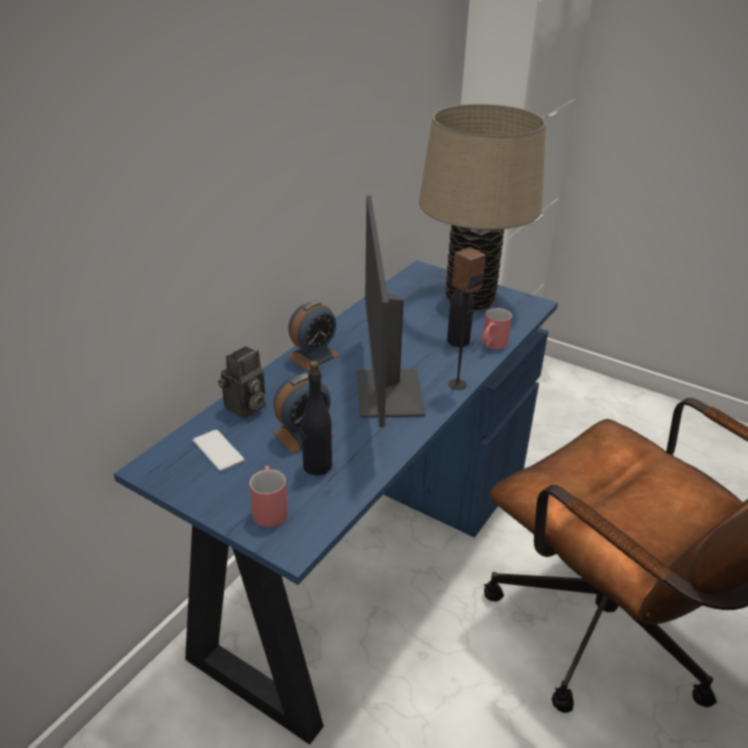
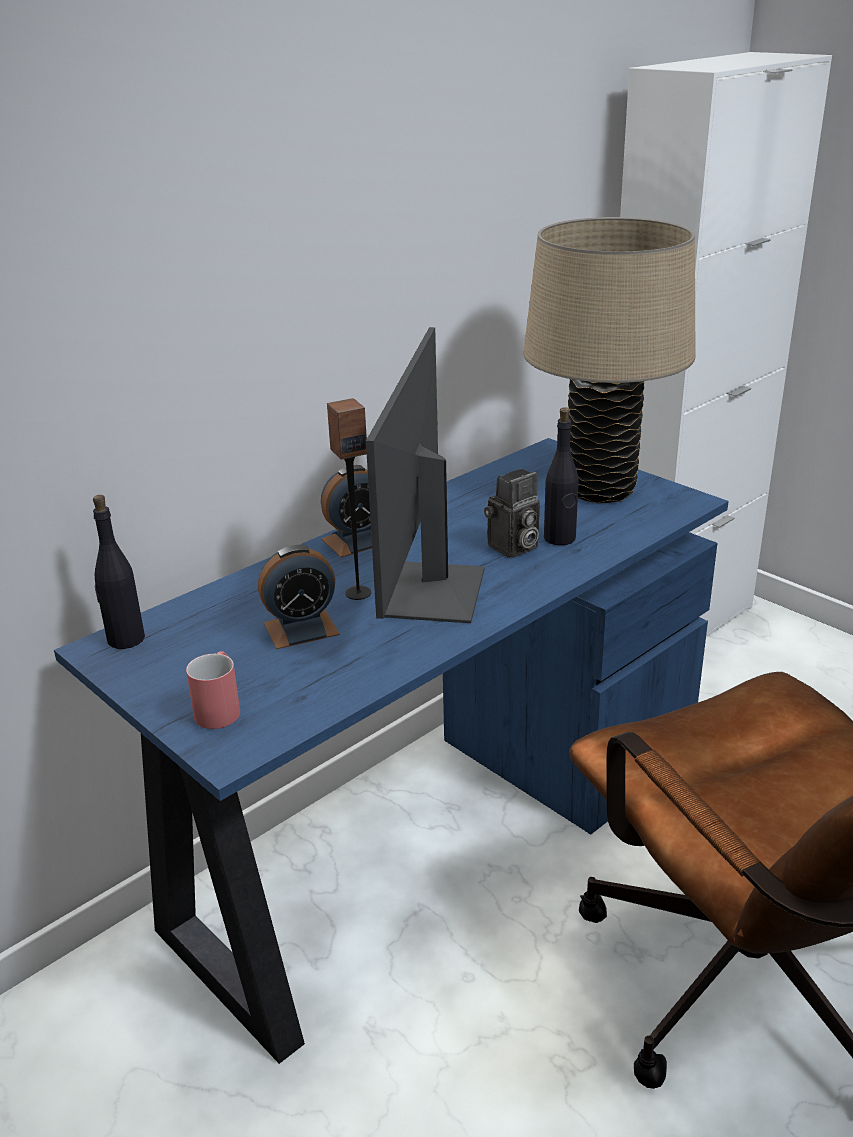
camera: 15 degrees right, 5 degrees down
phone [193,429,245,472] -> none
camera [218,346,266,419] -> camera moved to [484,468,540,558]
black bottle [300,361,332,476] -> black bottle moved to [93,495,145,649]
speaker [448,247,486,390] -> speaker moved to [327,398,371,600]
red mug [481,308,512,349] -> none

